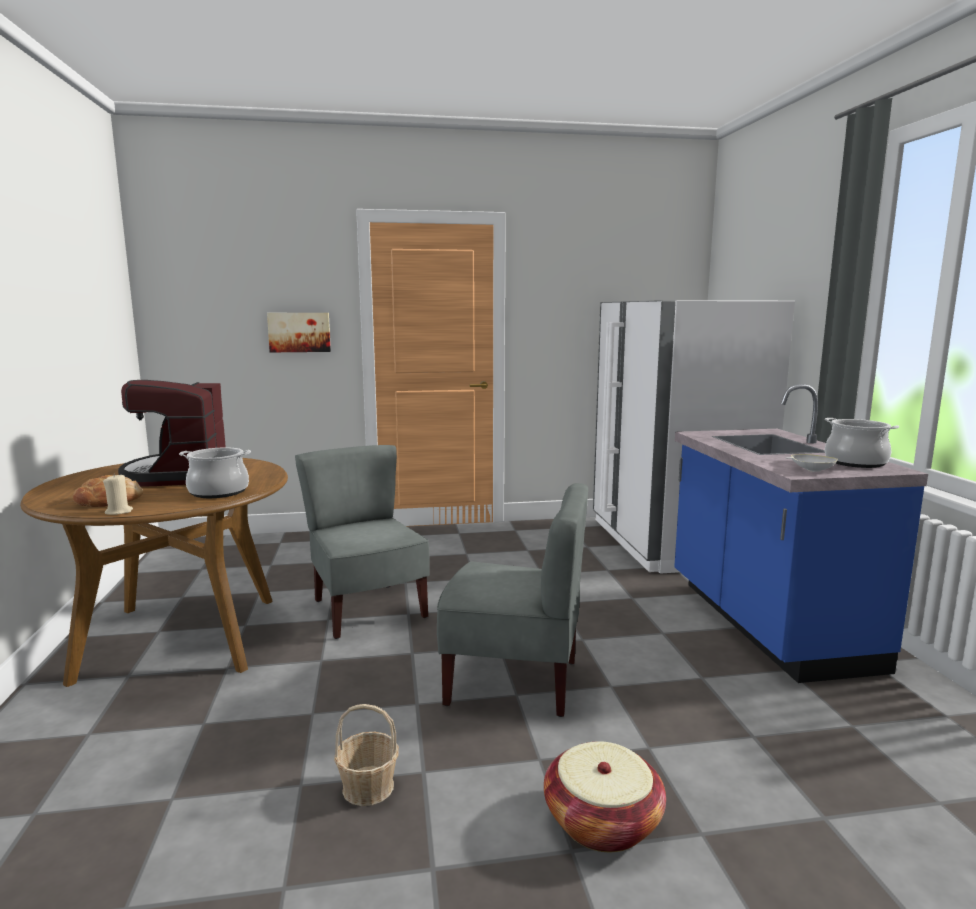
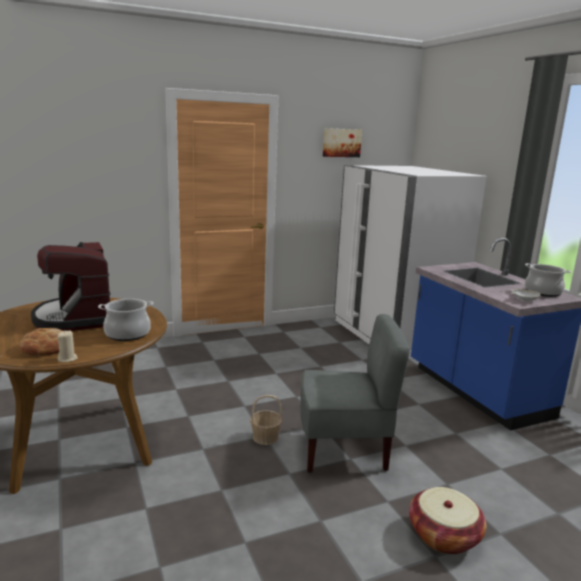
camera: 15 degrees left, 5 degrees up
picture [267,313,331,352] -> picture moved to [323,128,362,157]
grey chair [295,445,430,639] -> none
basket [334,704,399,806] -> basket moved to [250,395,282,445]

